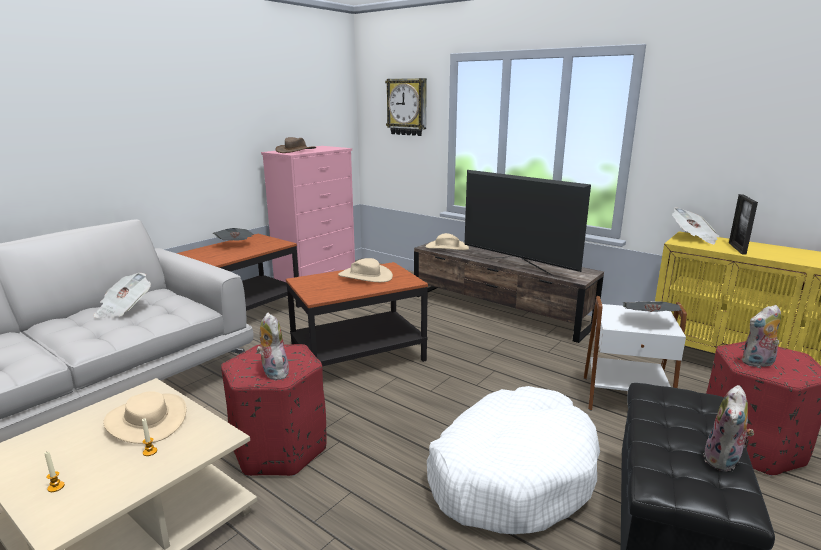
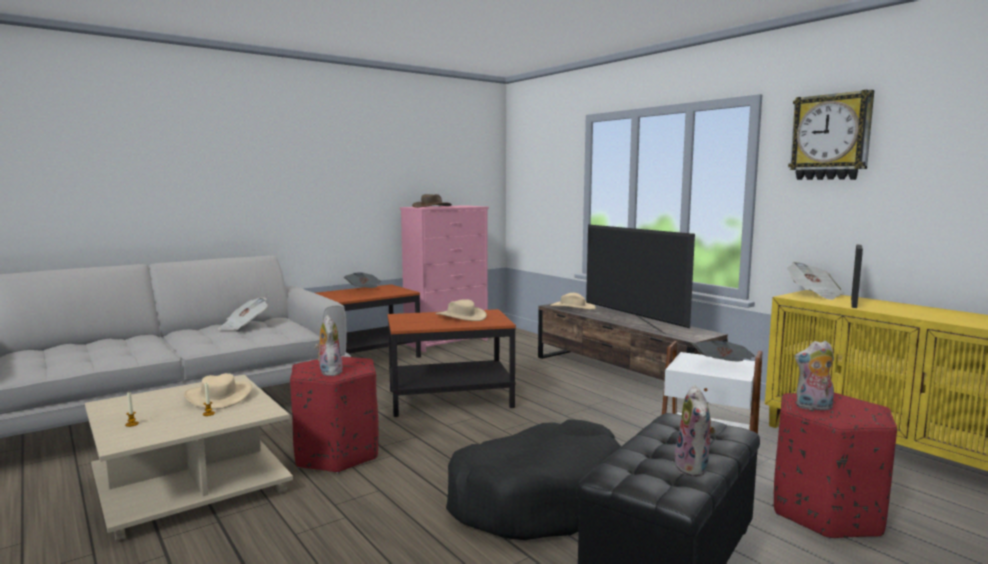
camera: 15 degrees right, 10 degrees down
wall clock [385,78,427,136] -> wall clock moved to [788,90,874,180]
white dog bed [427,386,600,534] -> black dog bed [446,419,621,540]
plush toy [703,385,754,472] -> plush toy turned 45 degrees counterclockwise [675,385,716,477]

